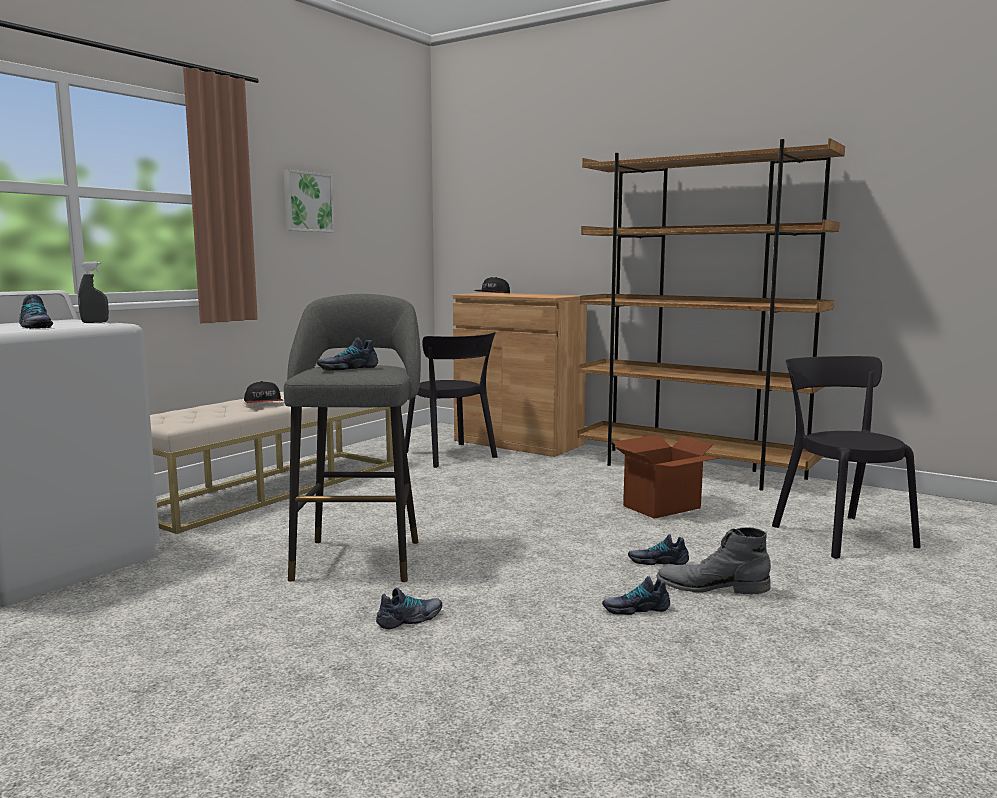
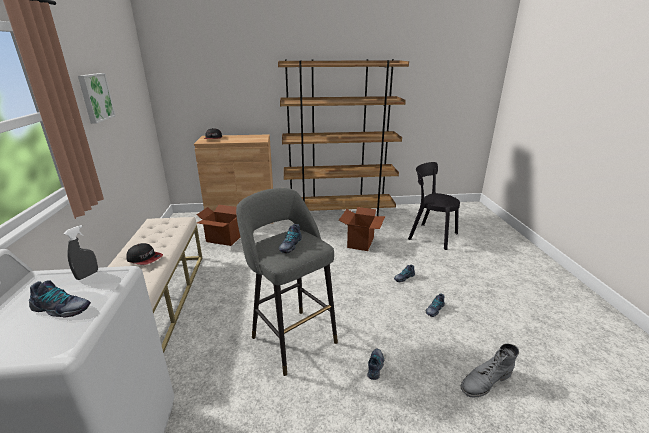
camera: 40 degrees left, 15 degrees up
black chair [405,332,497,468] -> cardboard box [197,205,240,246]
grey boot [657,527,771,594] -> grey boot moved to [460,343,519,398]

